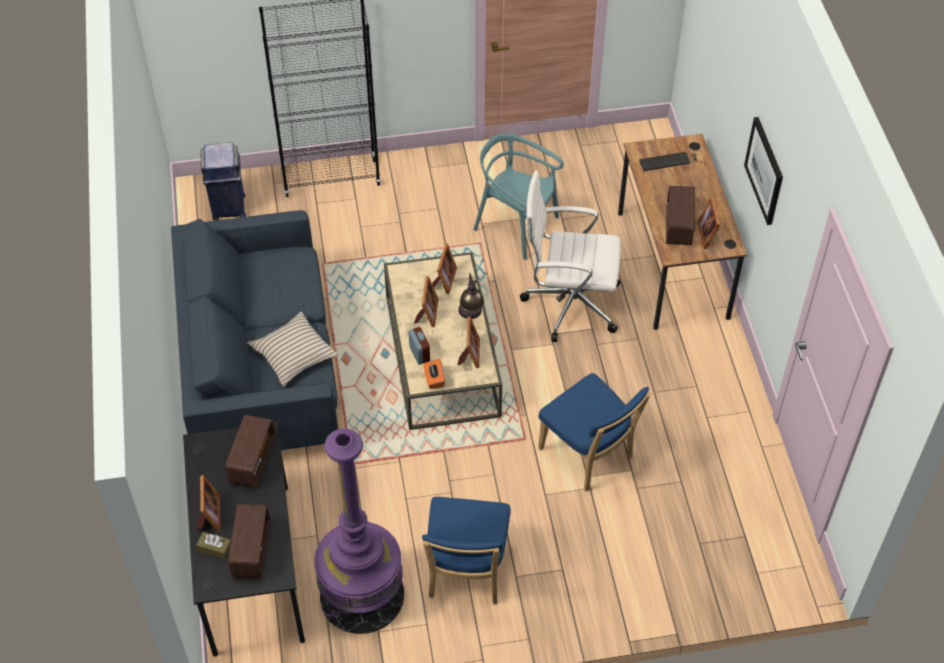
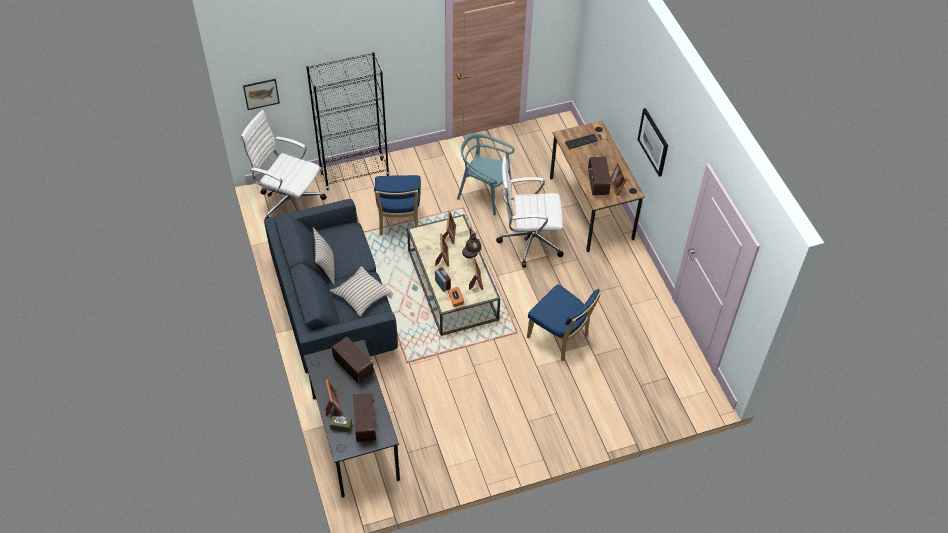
camera: 10 degrees left, 0 degrees up
blue trash can [200,142,246,221] -> white office chair [241,110,327,219]
radio [225,415,275,487] -> radio turned 45 degrees counterclockwise [331,337,374,383]
purple floor lamp [314,428,404,634] -> none
blue chair [422,497,510,604] -> blue chair moved to [374,175,421,235]
none -> picture [243,79,280,110]
none -> beige pillow [312,227,335,285]

